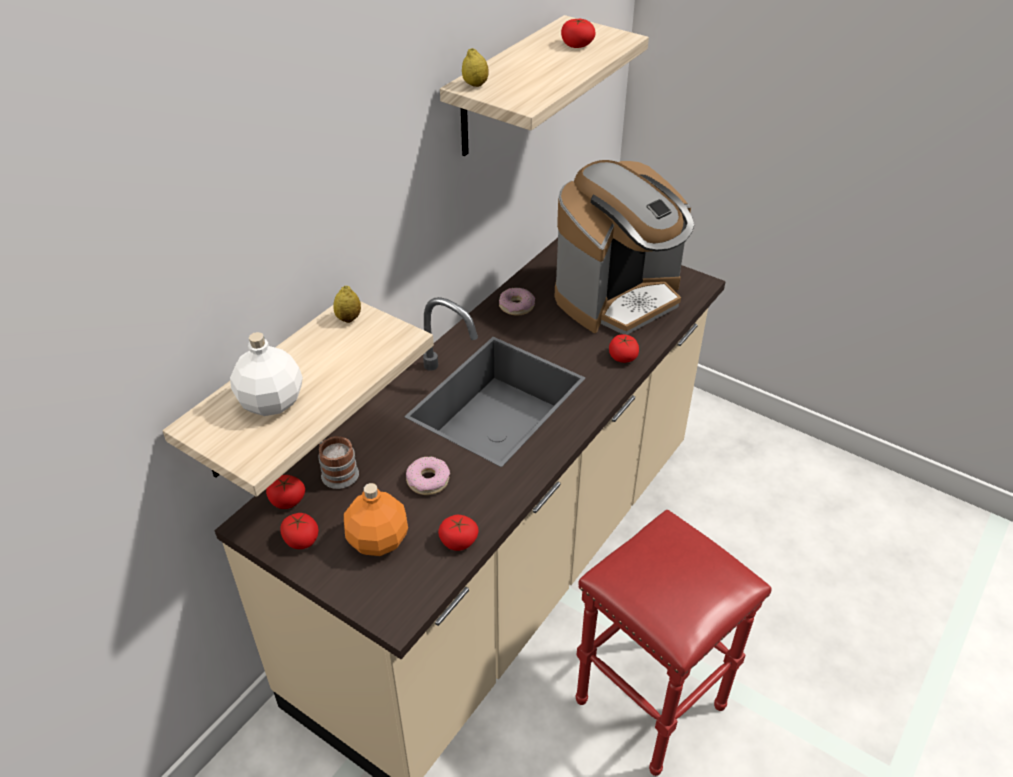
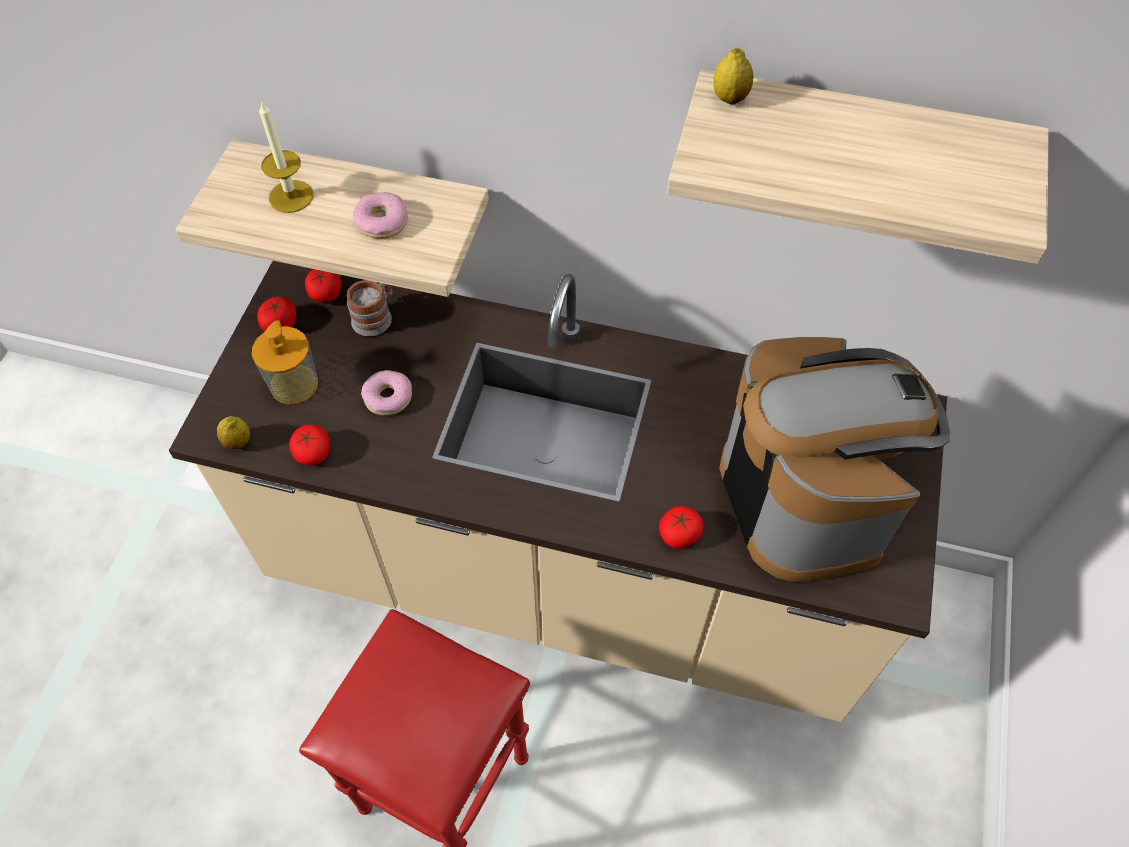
camera: 70 degrees right, 15 degrees up
white bottle [230,332,303,416] -> candle [259,100,313,213]
lemon [333,286,361,323] -> lemon moved to [217,416,250,449]
orange bottle [344,483,408,556] -> soap dispenser [252,320,318,405]
donut [499,288,535,315] -> donut moved to [353,192,408,239]
coffee machine [555,160,694,335] -> coffee machine turned 135 degrees counterclockwise [719,337,950,582]
tomato [561,18,596,48] -> none

